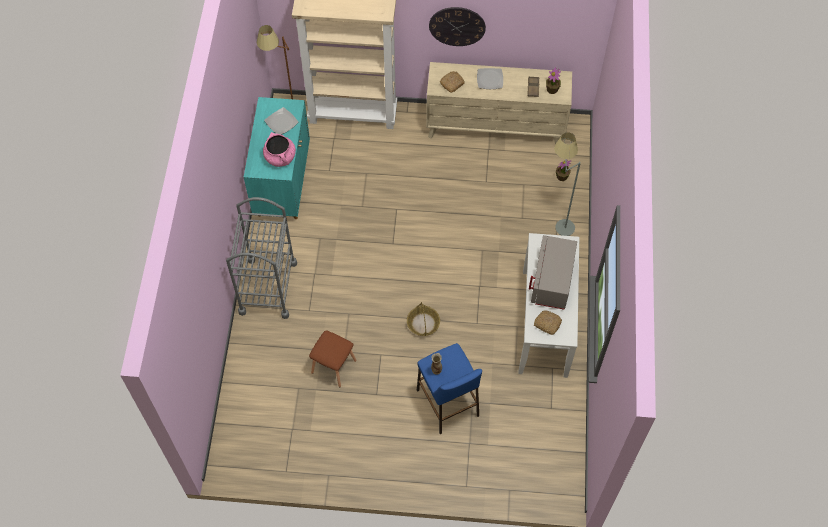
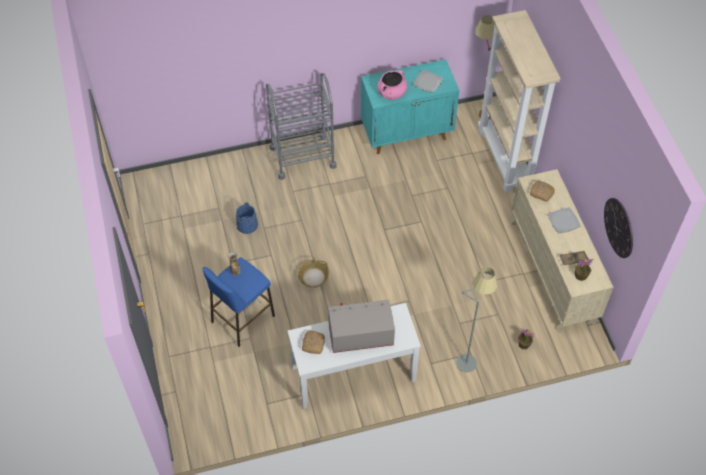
camera: 70 degrees right, 5 degrees down
brown stool [309,330,357,387] -> blue bucket [236,202,258,234]
wall clock [429,7,486,46] -> wall clock moved to [604,198,633,258]

